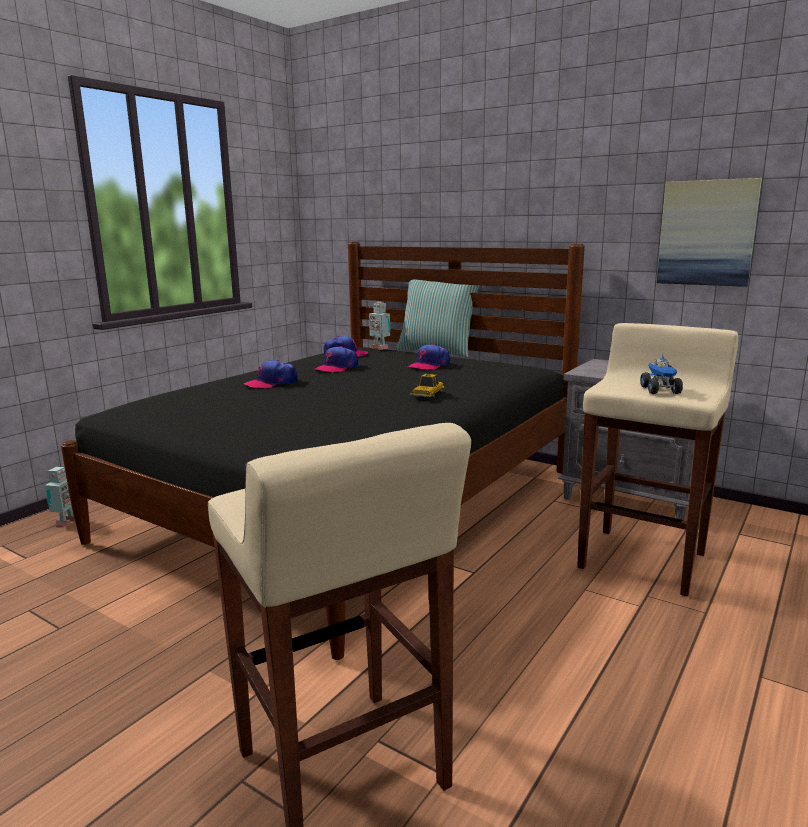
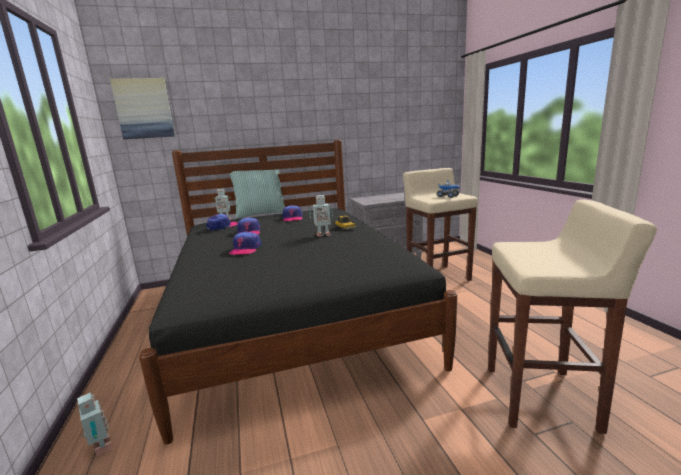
camera: 50 degrees left, 0 degrees up
picture [656,178,762,287] -> picture moved to [110,78,175,139]
none -> toy robot [309,195,333,237]

